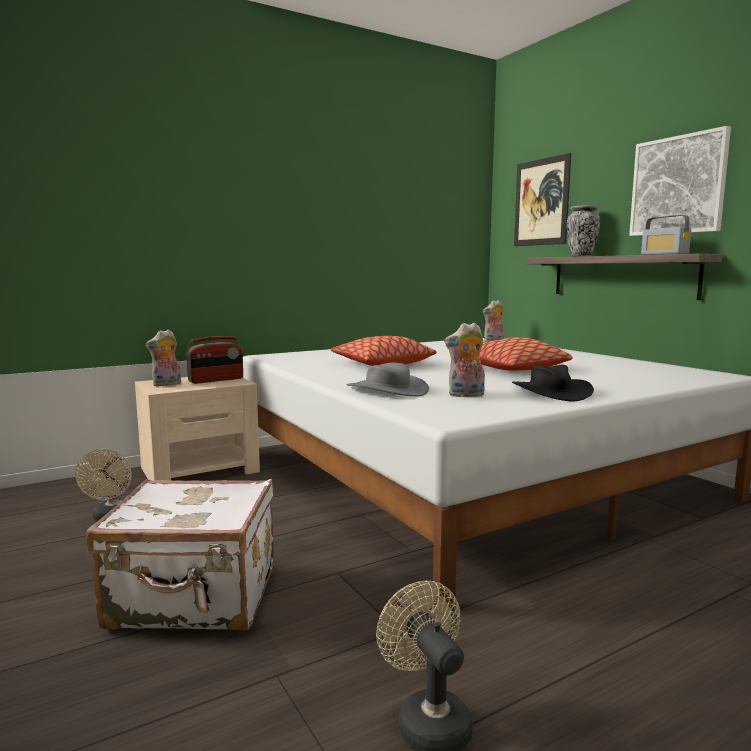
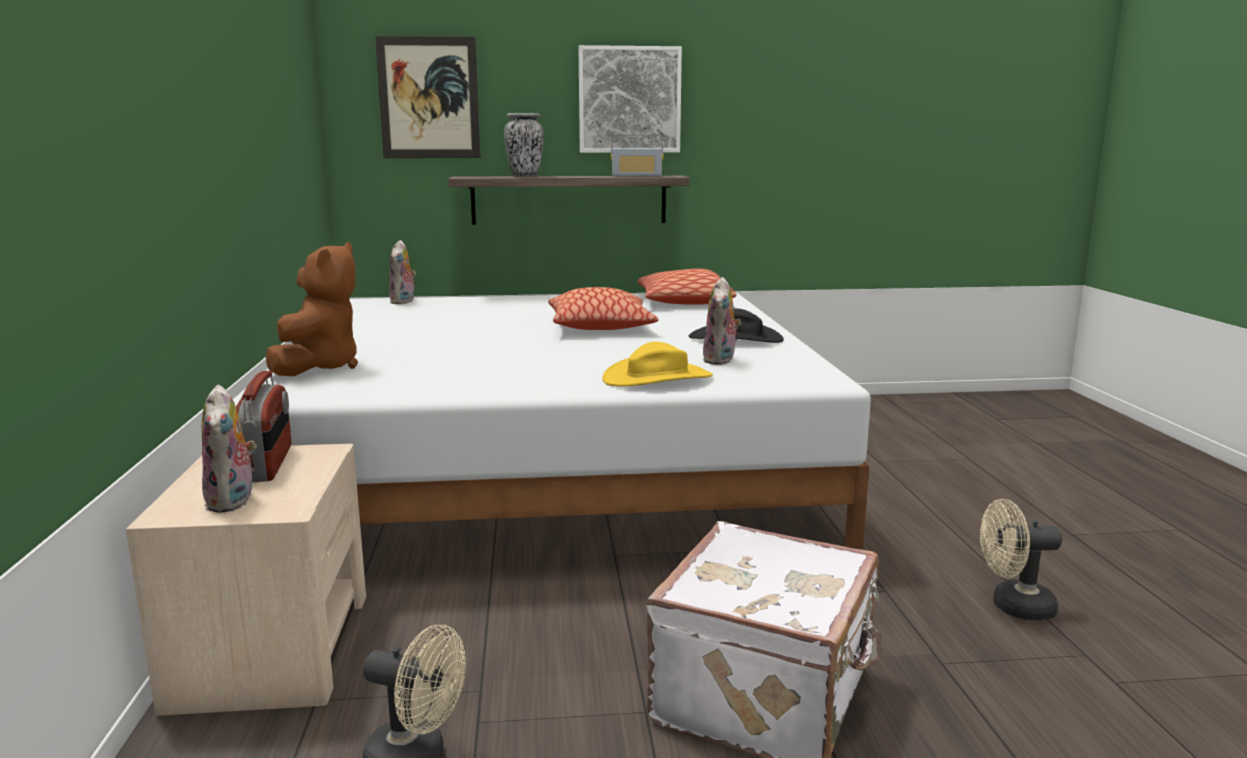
camera: 65 degrees left, 5 degrees up
pillow [331,336,437,366] -> pillow moved to [638,269,737,305]
grey hat [347,362,429,396] -> yellow hat [602,342,713,387]
none -> brown plush toy [266,242,358,376]

